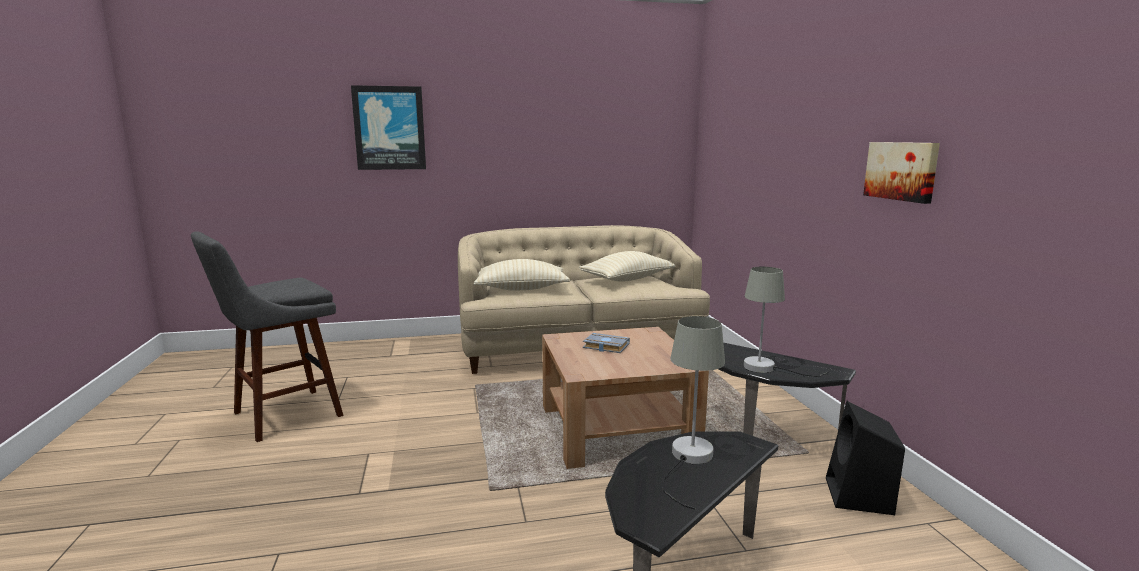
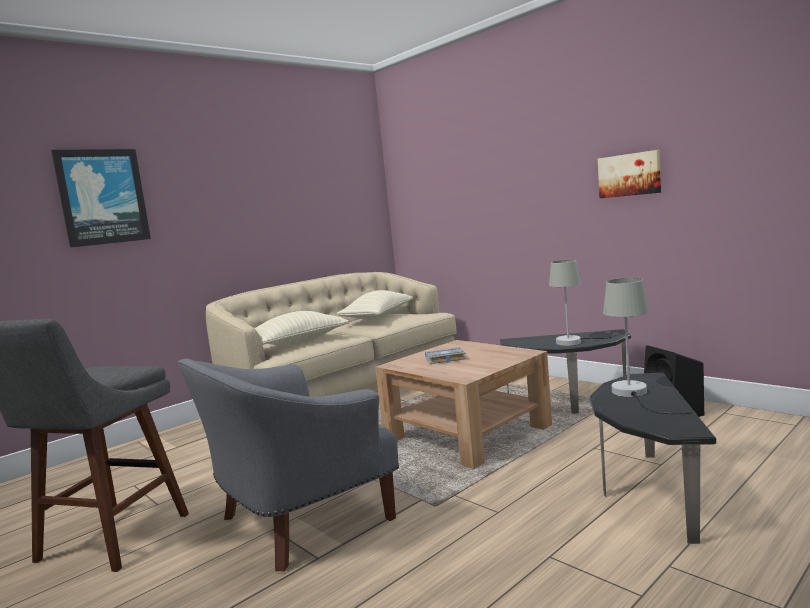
camera: 30 degrees left, 5 degrees down
none -> grey armchair [178,359,399,571]

